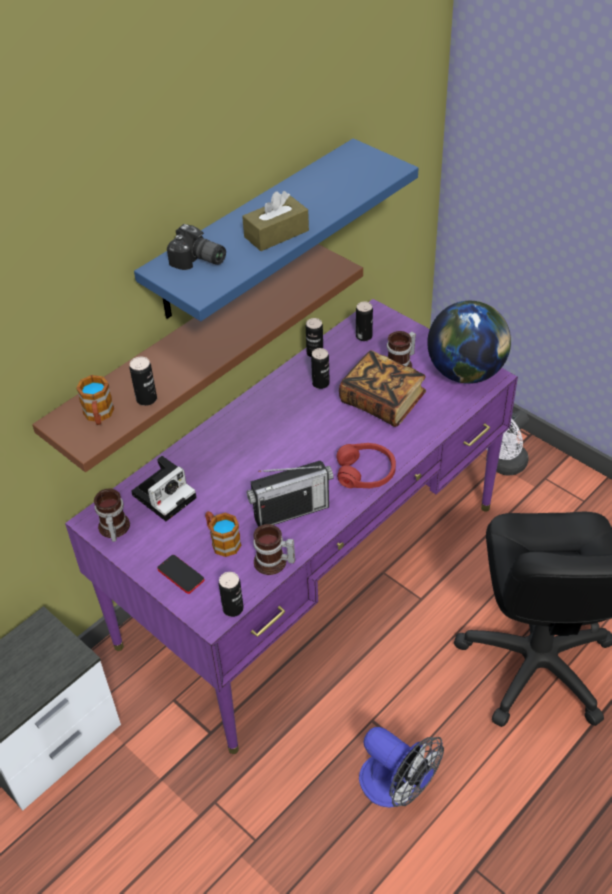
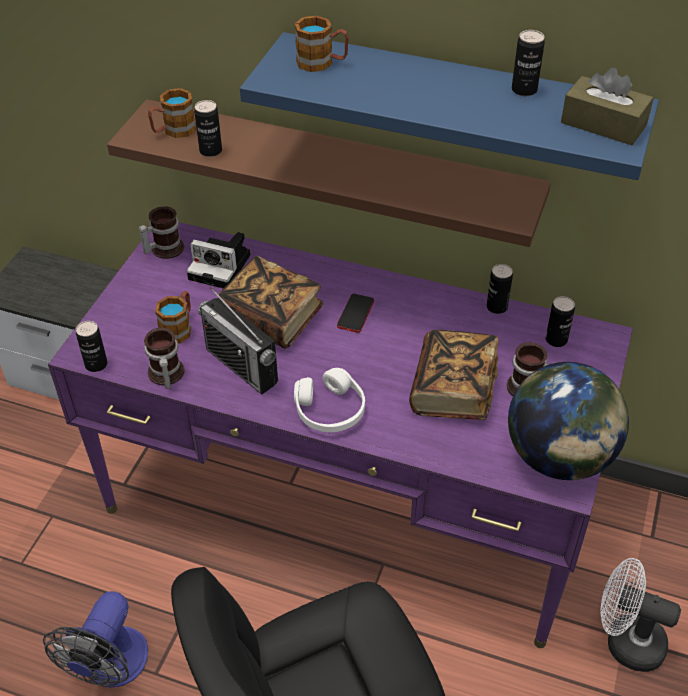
camera: 65 degrees right, 0 degrees up
phone [157,555,205,594] -> phone moved to [337,293,374,333]
camera [167,224,226,270] -> mug [295,15,349,72]
brown tissue box [242,191,309,251] -> brown tissue box moved to [561,68,654,145]
can [311,348,330,389] -> can moved to [512,30,545,96]
red headphones [336,443,396,488] -> white headphones [294,368,365,432]
none -> book [219,256,324,349]

